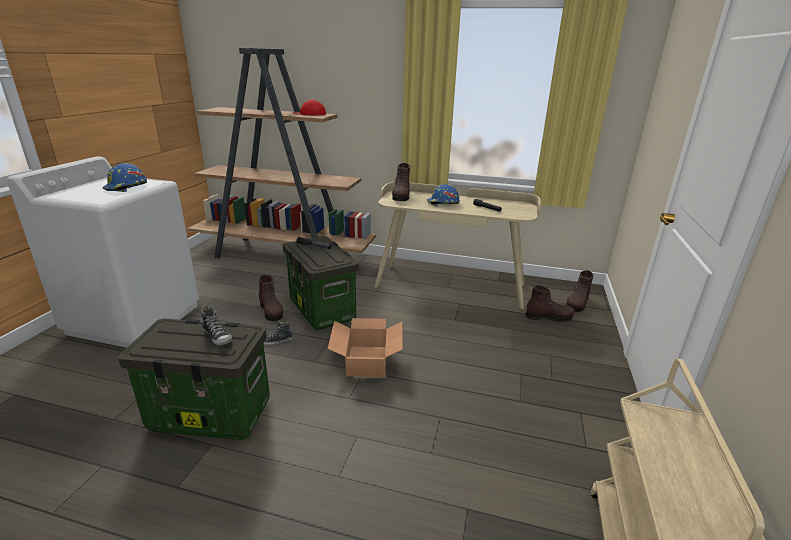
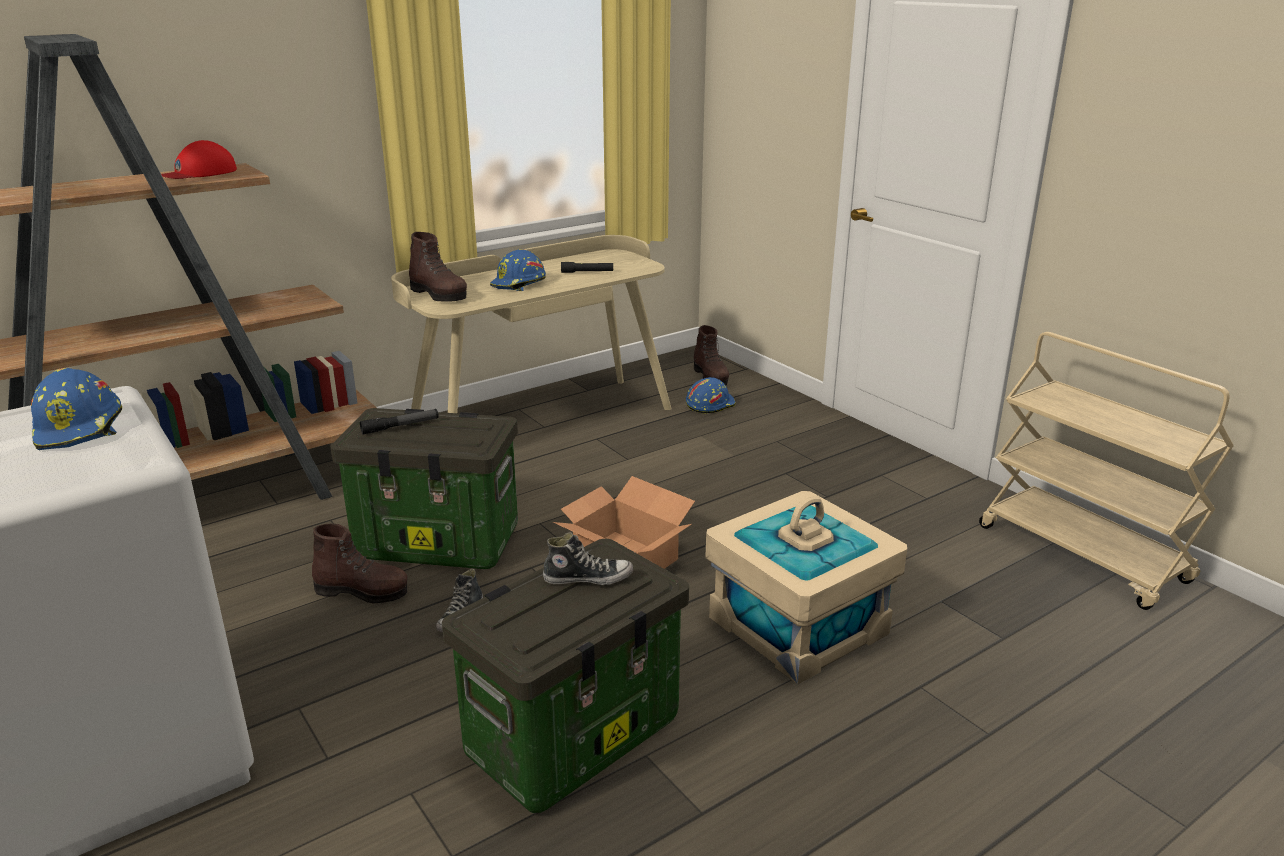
camera: 50 degrees left, 0 degrees up
brown boot [525,285,575,322] -> blue hard hat [686,377,736,414]
none -> beige storage box [705,491,907,684]

